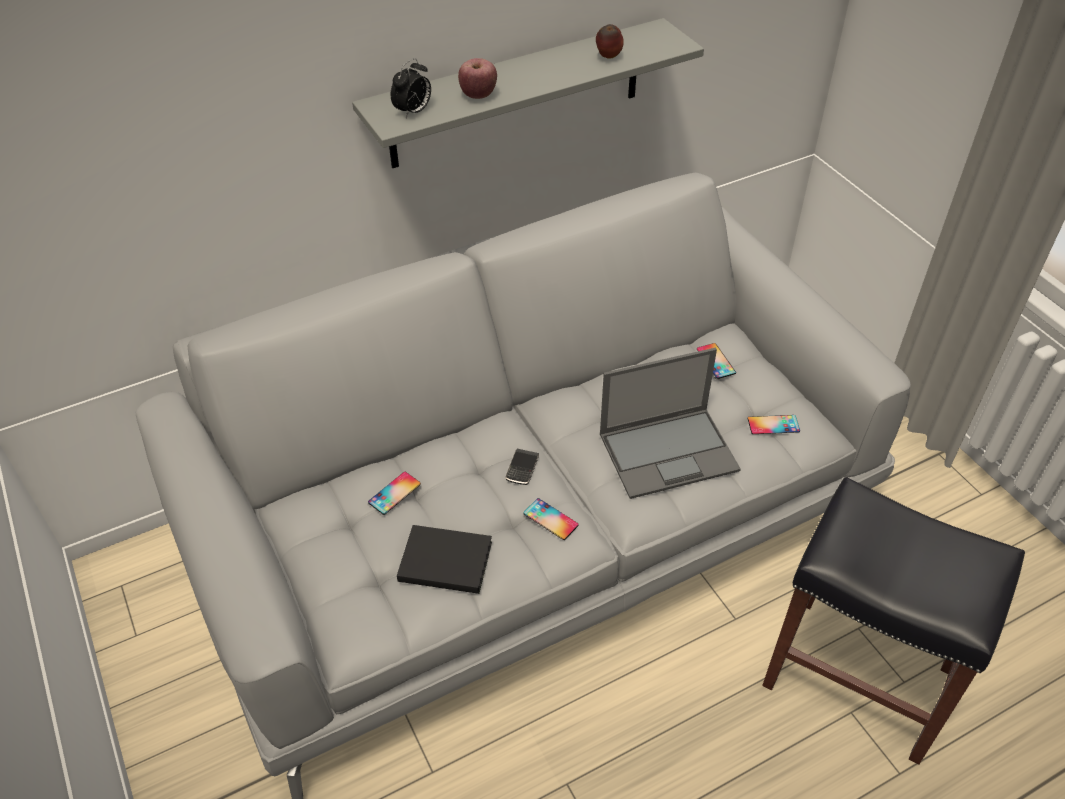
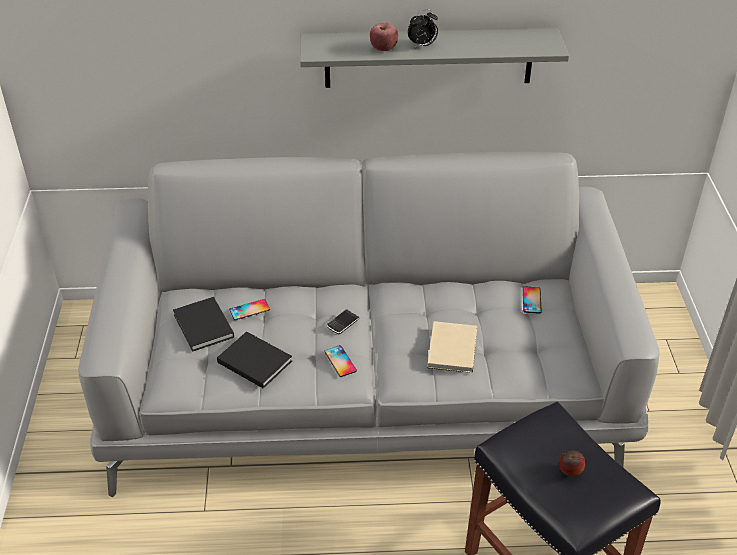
camera: 25 degrees right, 5 degrees down
alarm clock [391,58,431,118] -> alarm clock moved to [408,9,438,48]
apple [596,24,624,59] -> apple moved to [560,451,585,476]
laptop [600,348,741,499] -> beige book [427,321,477,373]
phone [748,415,800,434] -> none
none -> black book [173,297,234,352]

